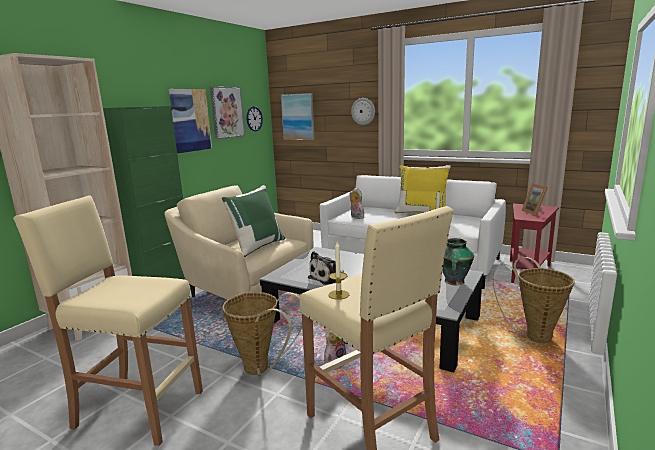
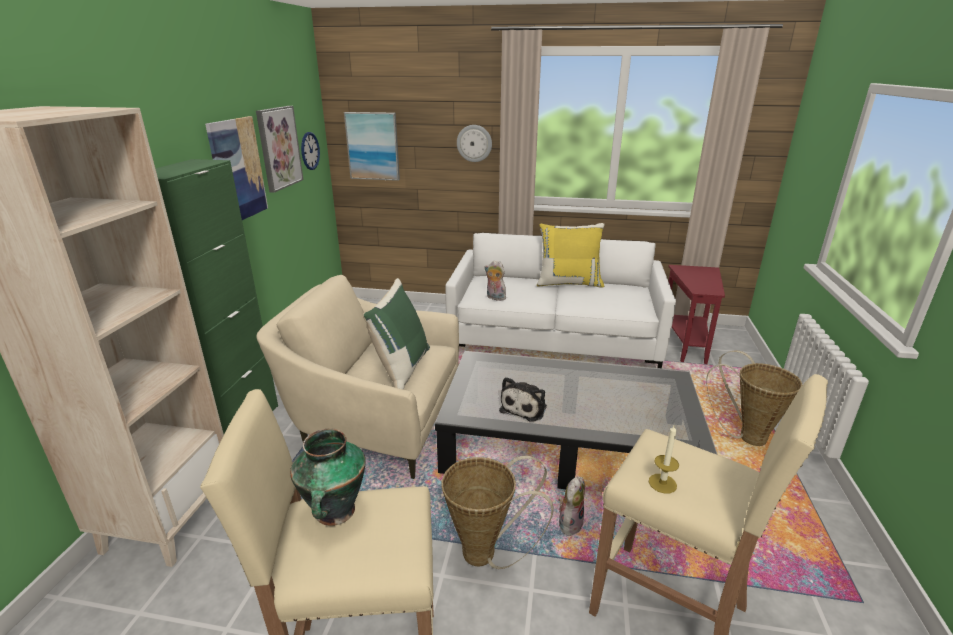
camera: 20 degrees left, 10 degrees up
vase [442,238,474,285] -> vase moved to [290,429,366,526]
picture frame [521,183,548,216] -> none

